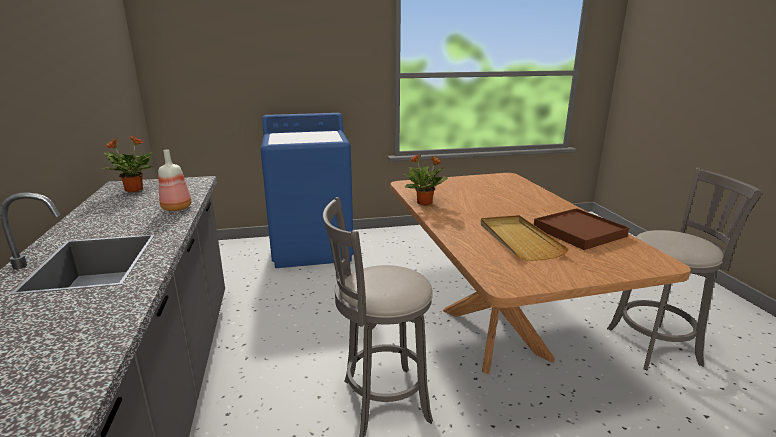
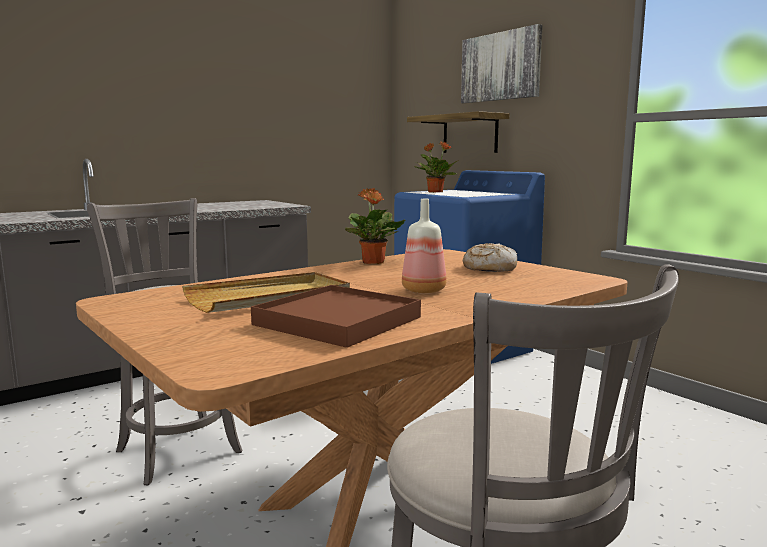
camera: 65 degrees right, 10 degrees down
potted plant [102,136,153,193] -> potted plant moved to [415,142,459,193]
bottle [158,149,191,211] -> bottle moved to [402,199,447,293]
none -> shelf [407,111,509,153]
none -> picture [461,24,543,104]
none -> bread [463,243,517,272]

